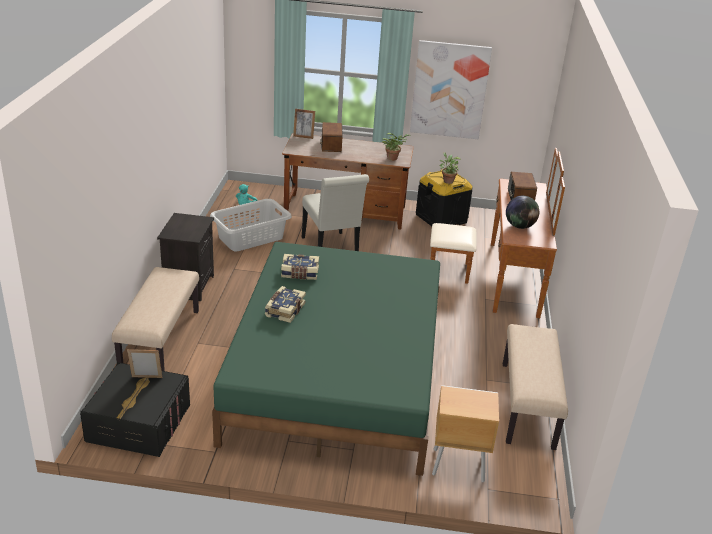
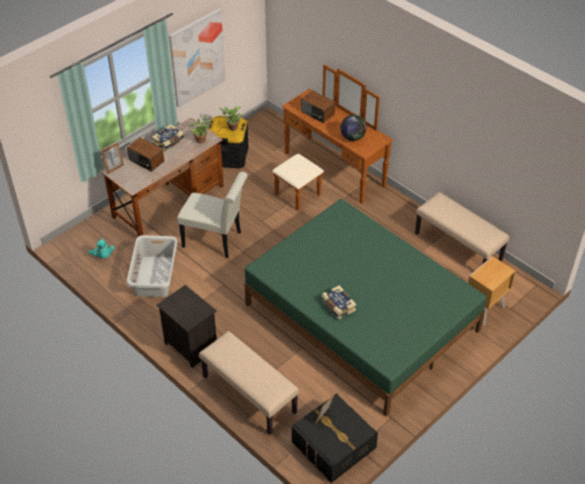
camera: 50 degrees left, 15 degrees up
book [281,254,319,280] -> book moved to [152,124,184,151]

